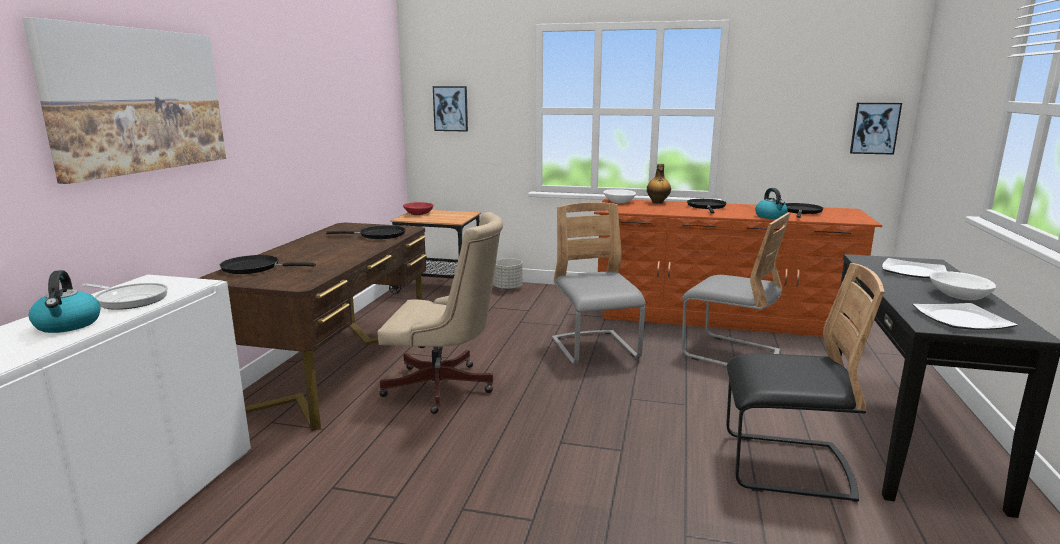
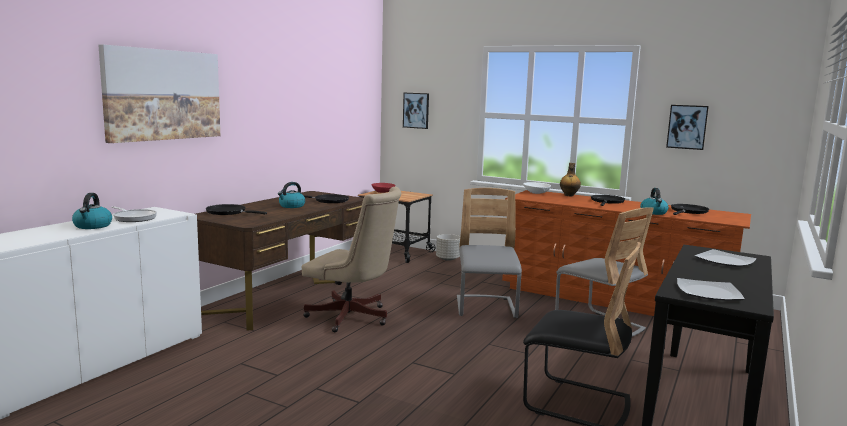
camera: 15 degrees right, 5 degrees down
picture [850,103,902,155] -> picture moved to [666,105,709,150]
white bowl [929,271,996,300] -> none
none -> kettle [278,182,305,208]

